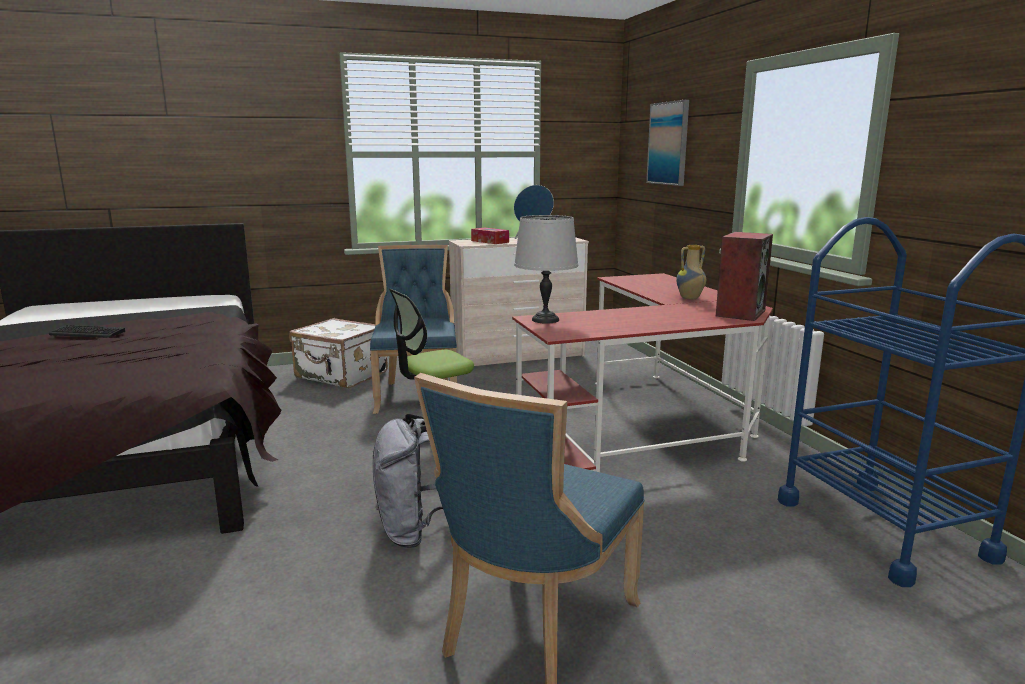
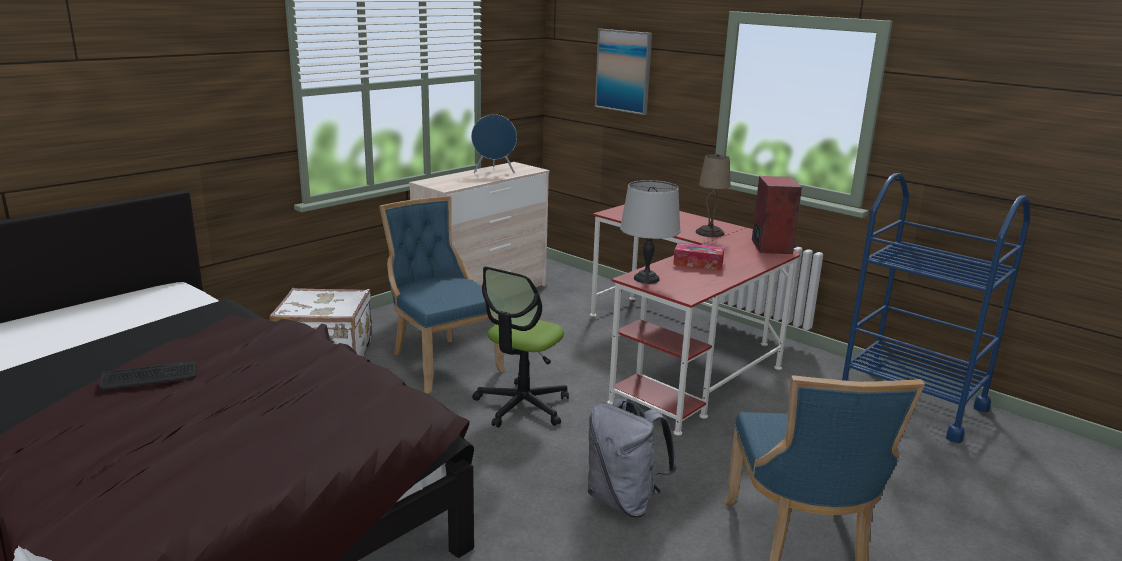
camera: 30 degrees left, 5 degrees up
tissue box [471,228,509,244] -> tissue box moved to [673,242,725,270]
vase [676,245,706,299] -> beige table lamp [695,154,730,237]

